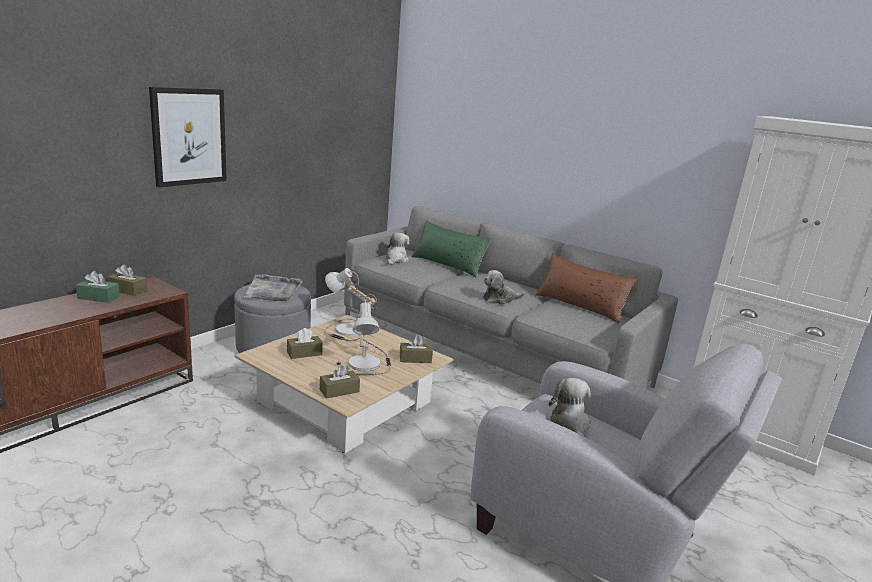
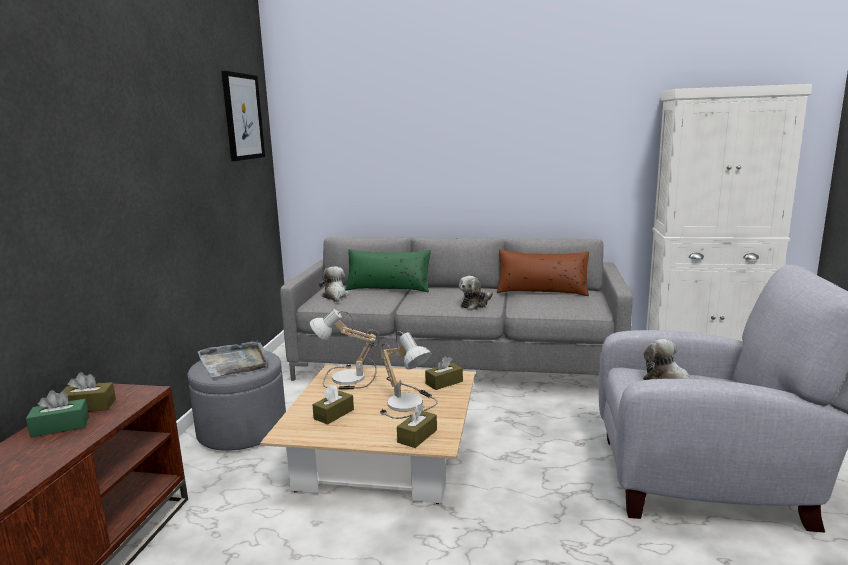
camera: 25 degrees left, 5 degrees down
picture [149,87,227,188] -> picture moved to [221,71,265,161]

